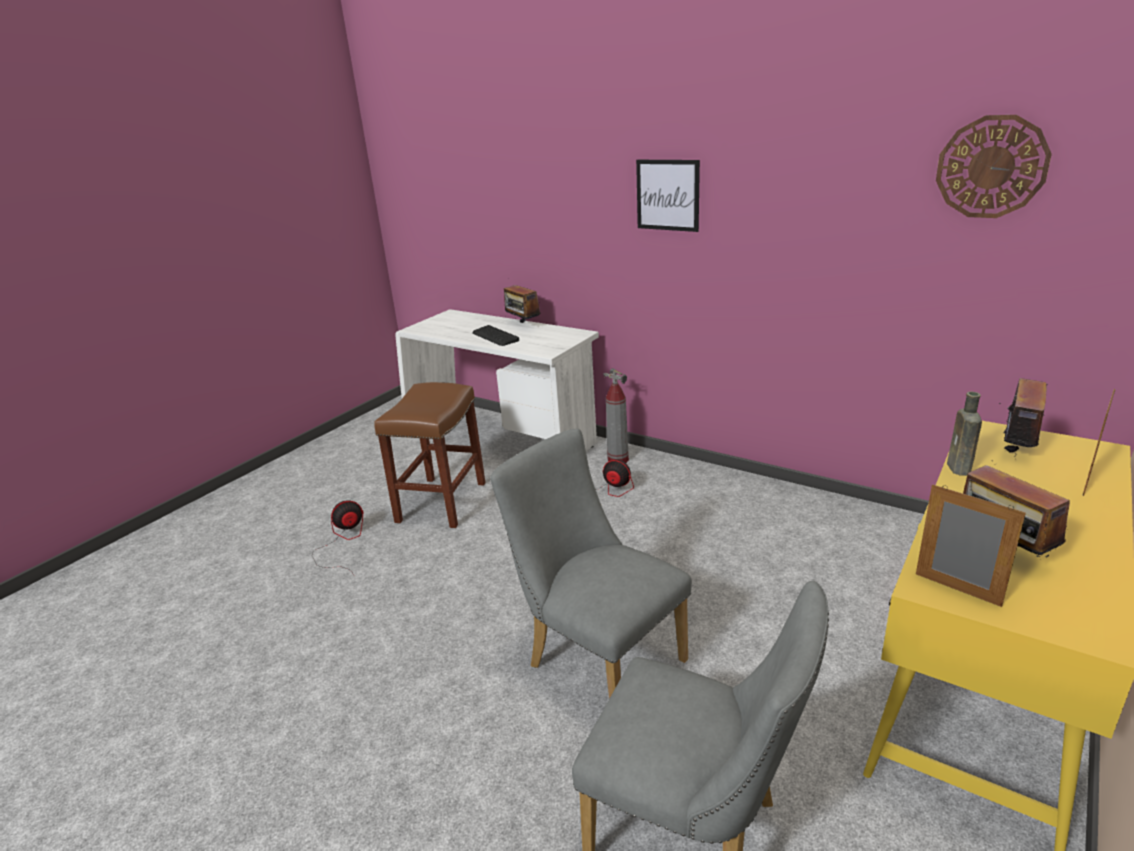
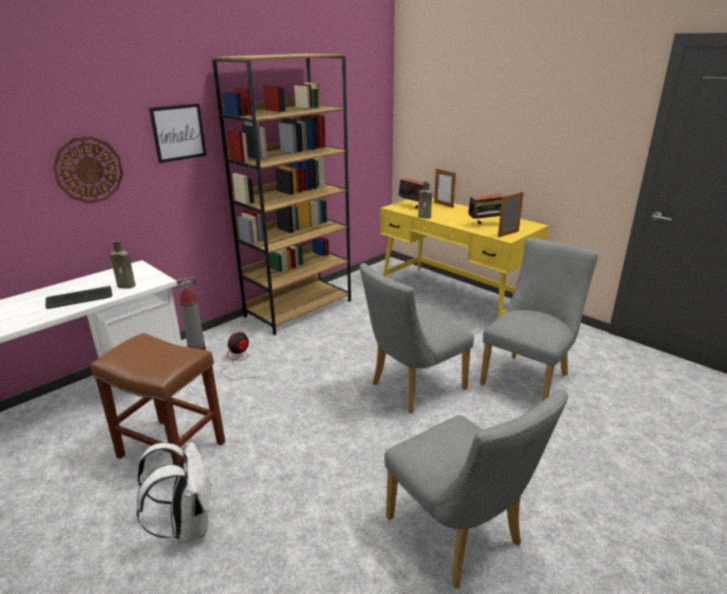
camera: 80 degrees left, 0 degrees up
fan [312,500,363,575] -> white backpack [136,442,212,544]
radio [504,278,540,323] -> none
wall clock [936,115,1052,218] -> wall clock moved to [53,136,124,204]
none -> brown bottle [110,239,136,288]
none -> brown bookcase [212,54,351,335]
none -> grey chair [384,389,568,589]

